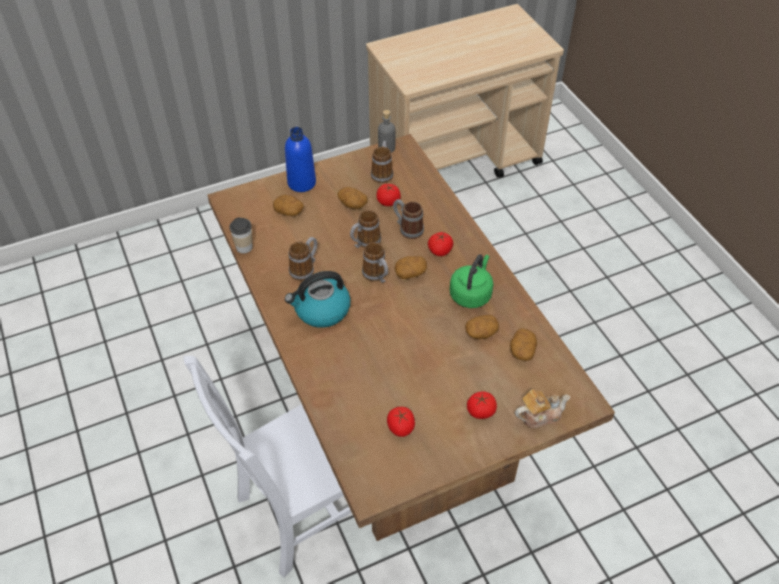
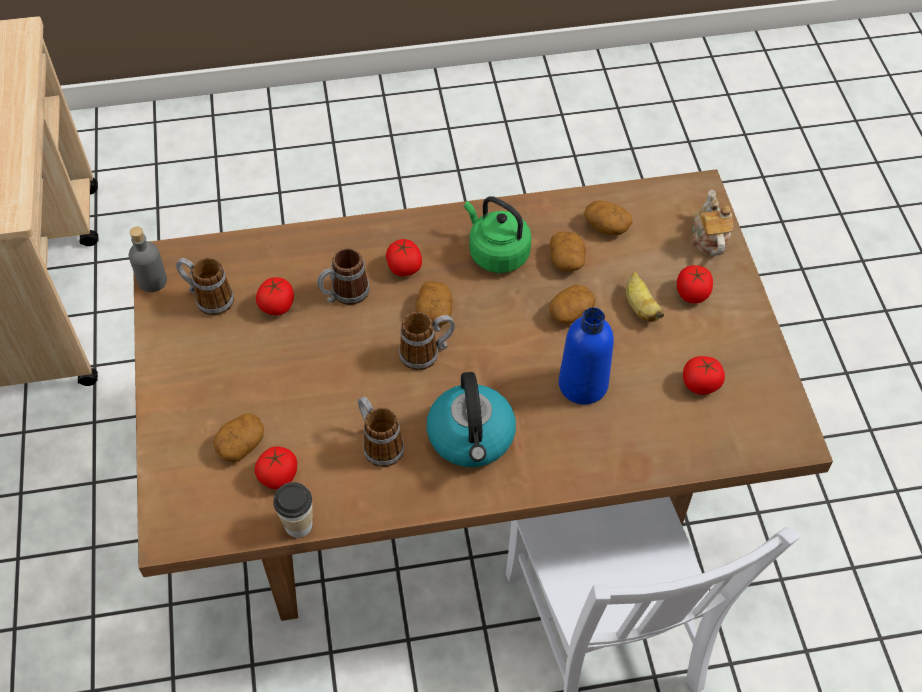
camera: 75 degrees left, 5 degrees up
blue bottle [285,127,316,192] -> blue bottle moved to [559,307,614,405]
potato [337,187,368,209] -> potato moved to [549,284,595,324]
mug [350,210,381,248] -> none
none -> tomato [254,446,297,489]
none -> banana [626,272,664,322]

